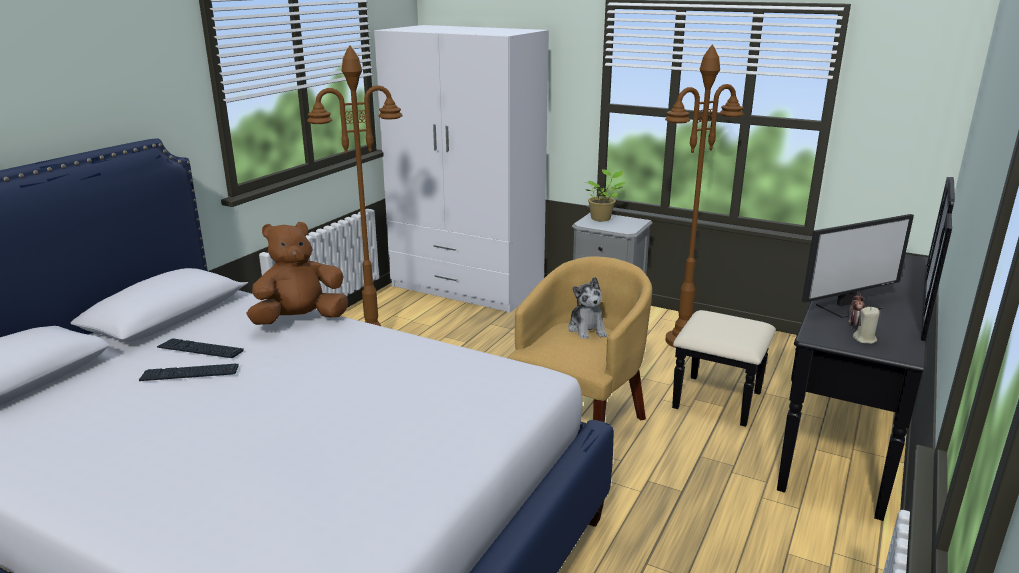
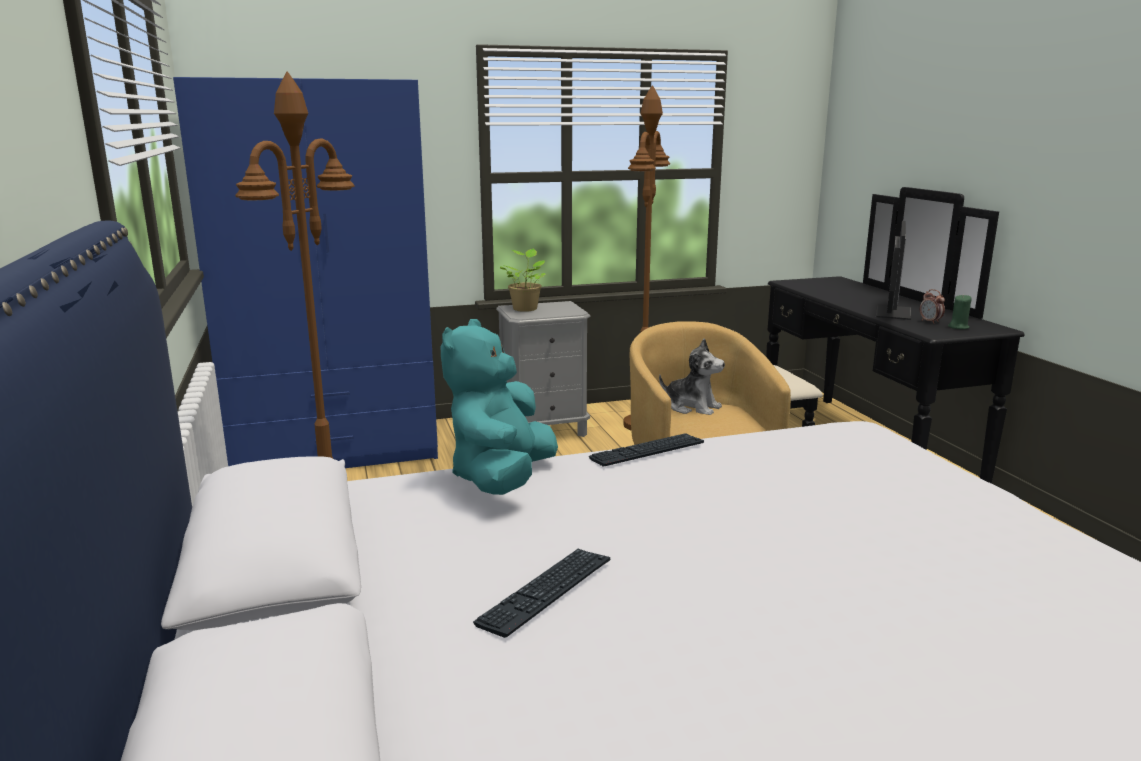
camera: 45 degrees left, 5 degrees down
keyboard [157,338,244,358] -> keyboard moved to [589,433,704,467]
brown plush toy [246,222,348,325] -> turquoise plush toy [441,319,558,495]
white wardrobe [374,25,549,313] -> blue wardrobe [173,77,438,468]
beige candle [853,307,880,344] -> green candle [948,294,972,329]

